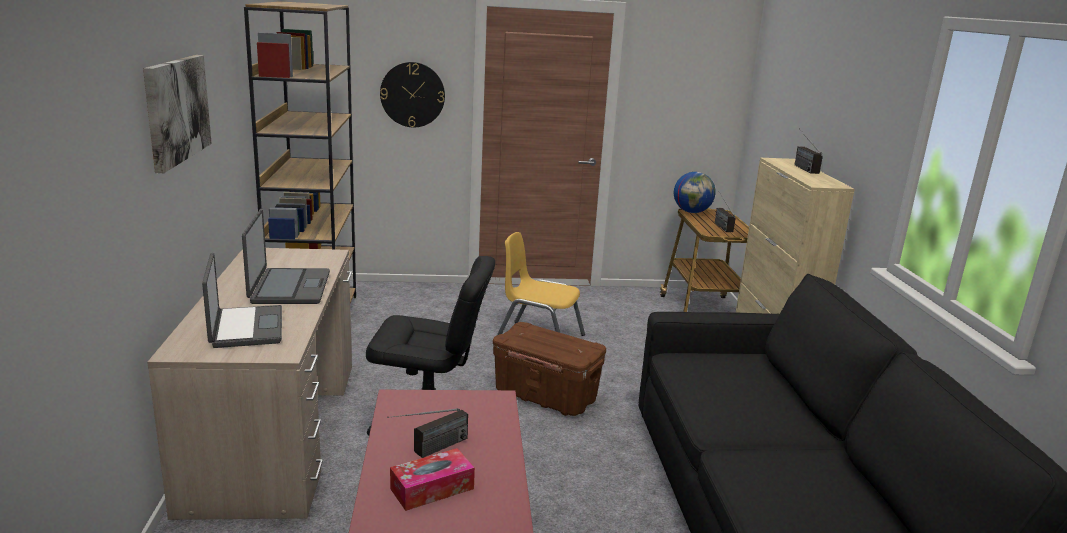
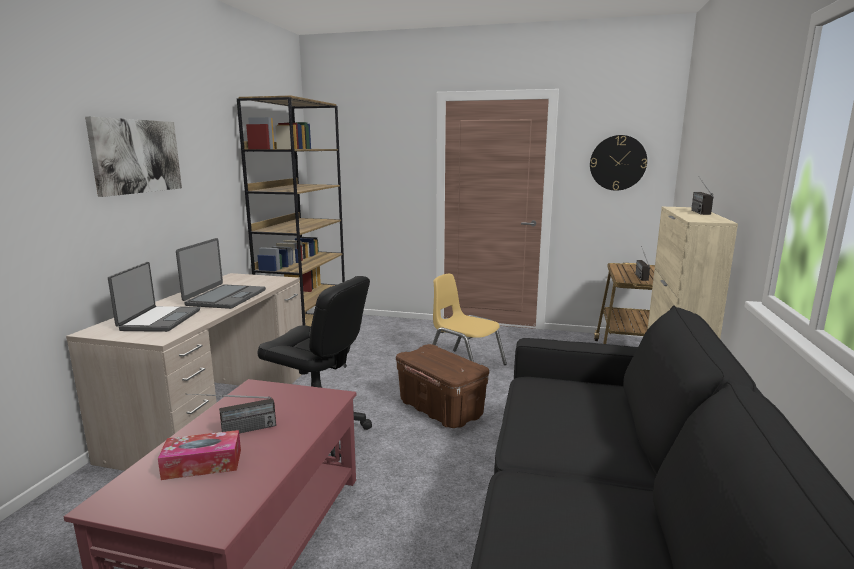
camera: 20 degrees right, 5 degrees down
wall clock [380,62,445,127] -> wall clock moved to [590,135,647,191]
globe [674,172,716,213] -> none

